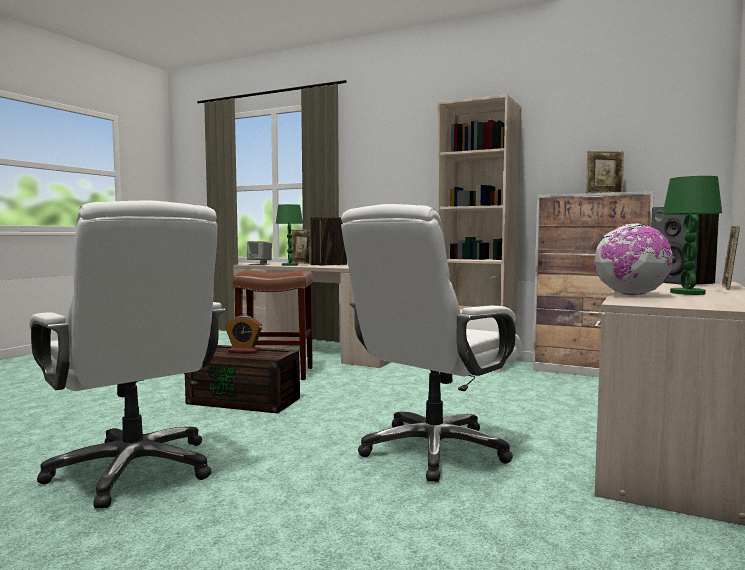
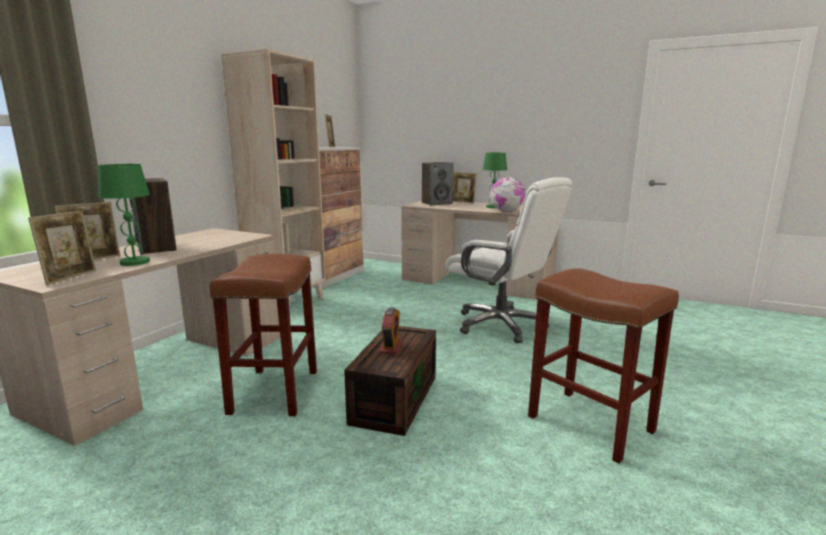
camera: 90 degrees left, 10 degrees up
white office chair [29,200,225,508] -> brown stool [528,268,679,463]
grey speaker [247,241,272,265] -> picture frame [28,211,96,285]

